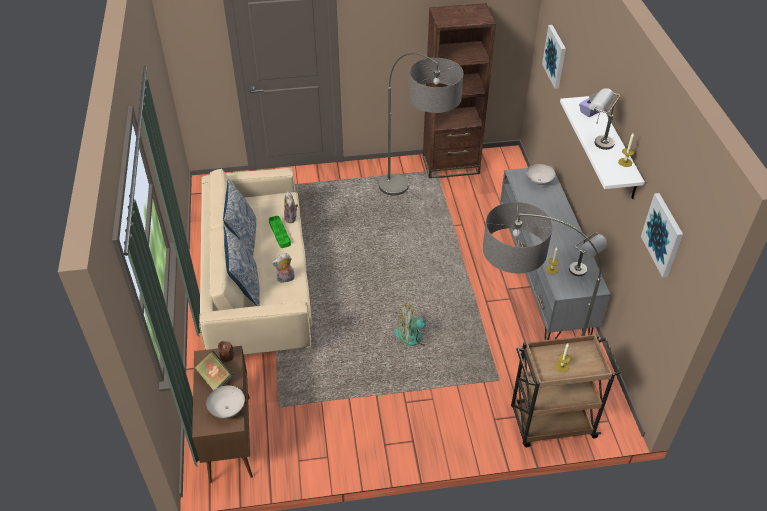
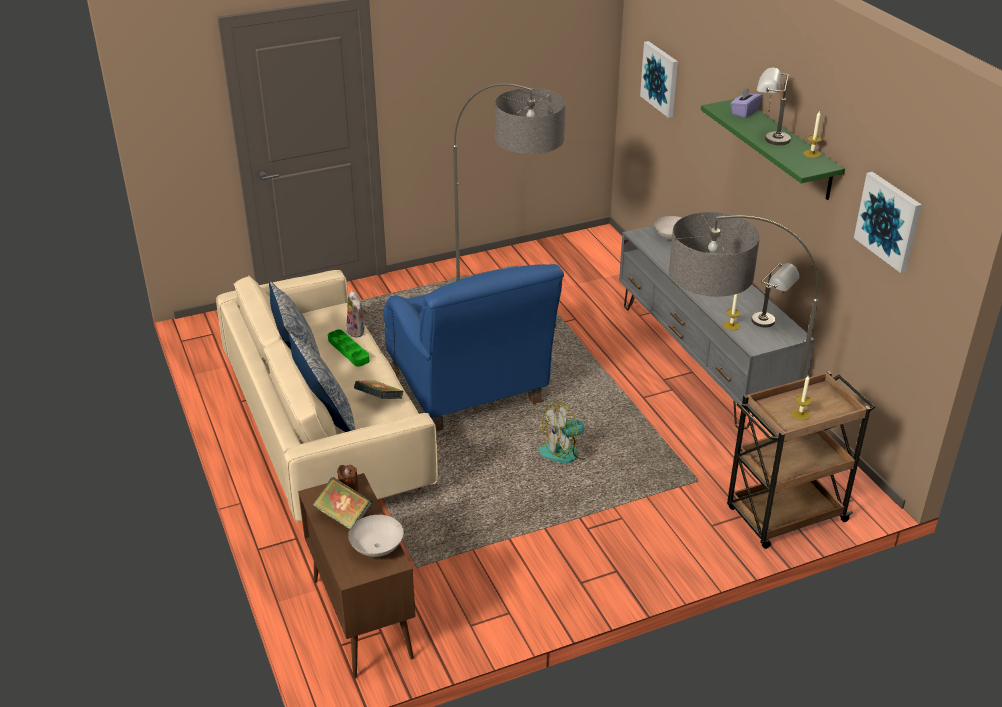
camera: 15 degrees left, 10 degrees down
plush toy [272,253,295,283] -> book [354,380,404,399]
brown bookcase [423,3,496,178] -> none
white shelf [560,96,645,199] -> green shelf [701,99,845,200]
none -> blue armchair [383,264,564,432]

